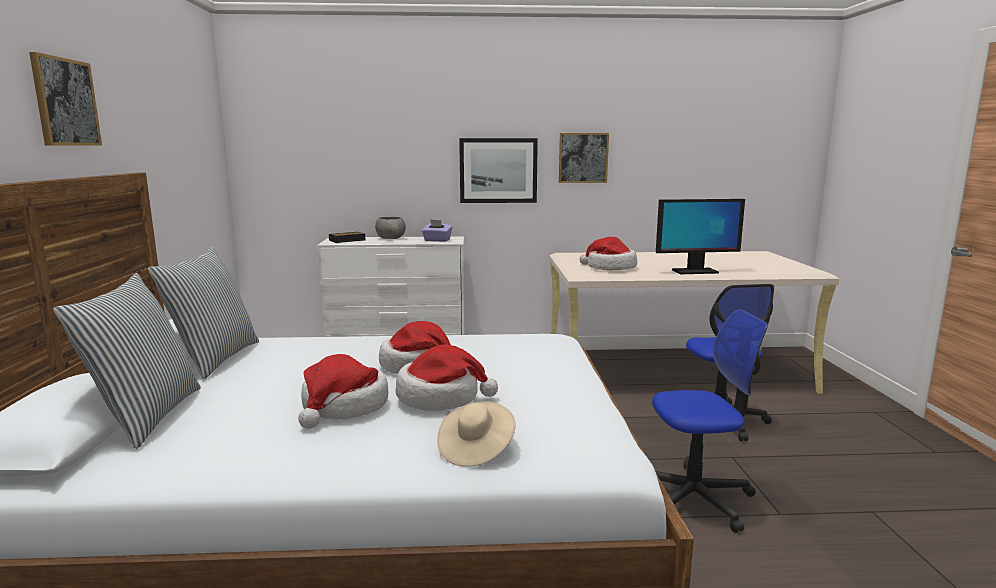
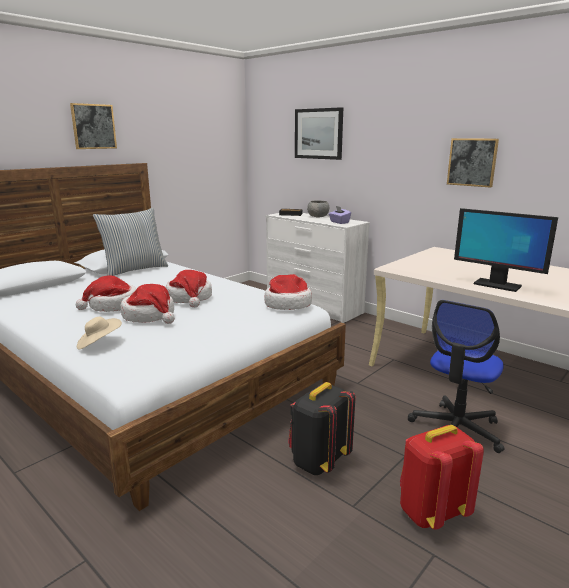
camera: 45 degrees right, 5 degrees up
pillow [53,273,201,449] -> none
picture [459,138,538,203] -> picture moved to [295,107,343,160]
hat [580,237,637,270] -> hat moved to [264,274,312,310]
office chair [652,309,768,533] -> black backpack [288,382,356,475]
none -> red backpack [400,425,484,530]

